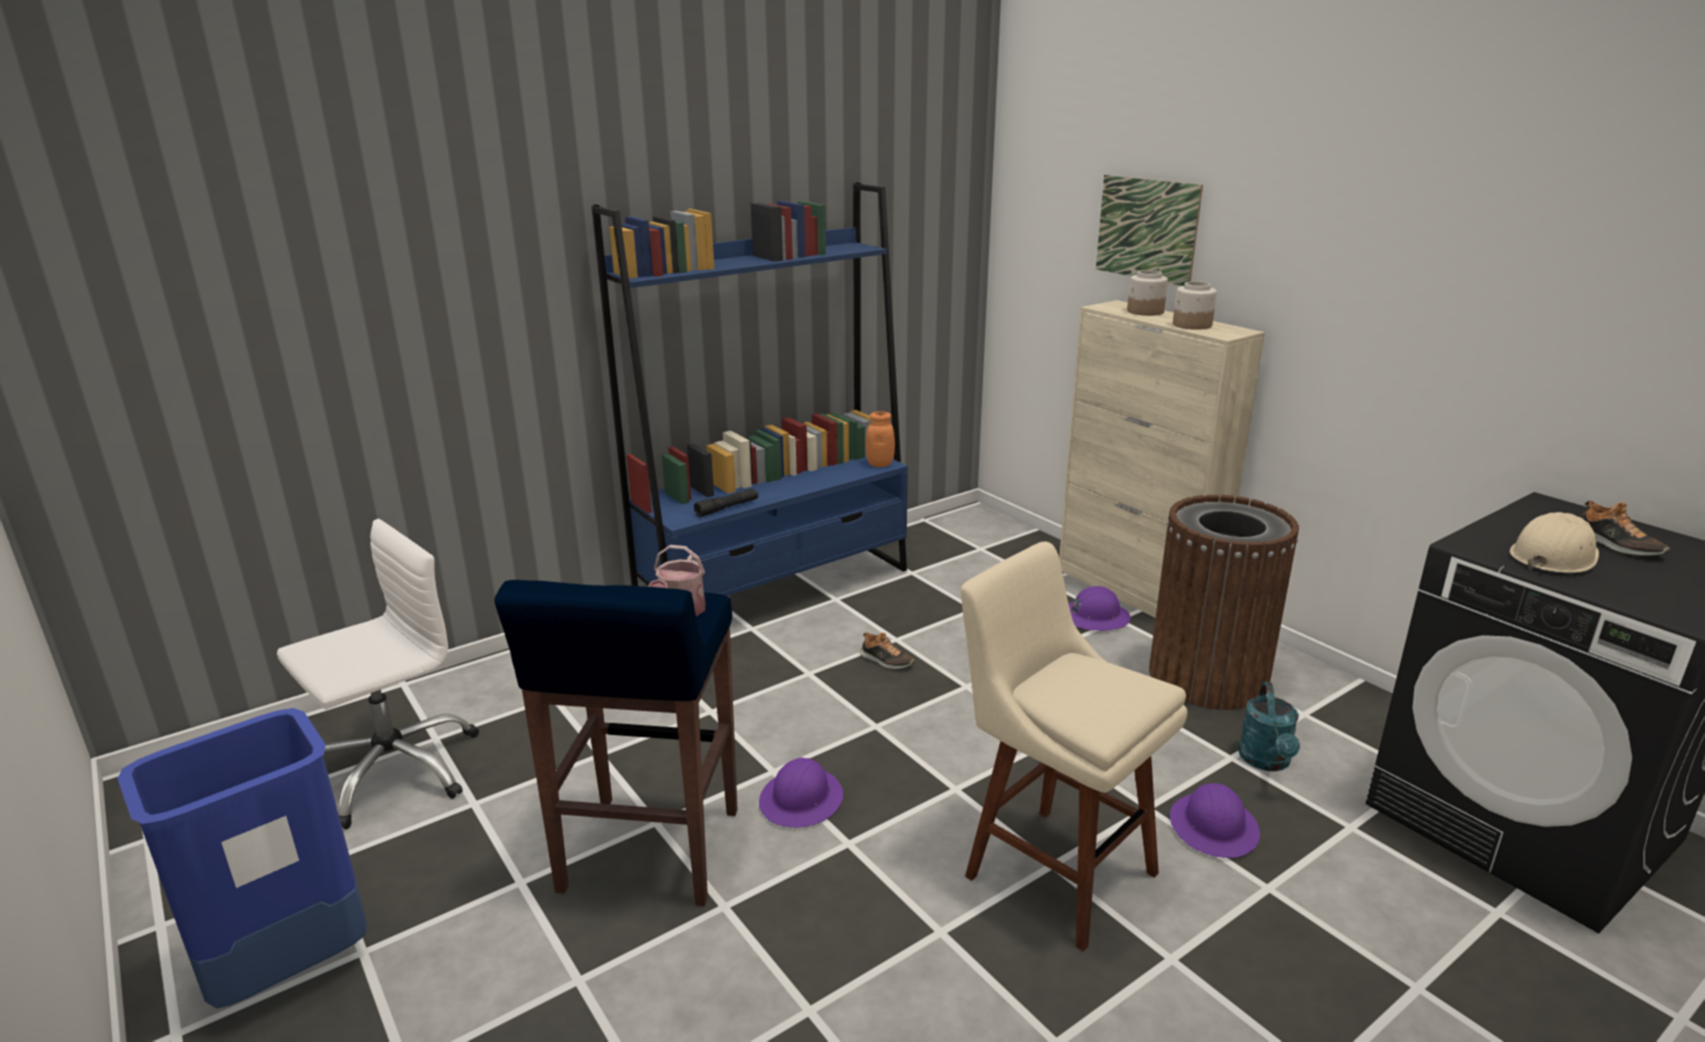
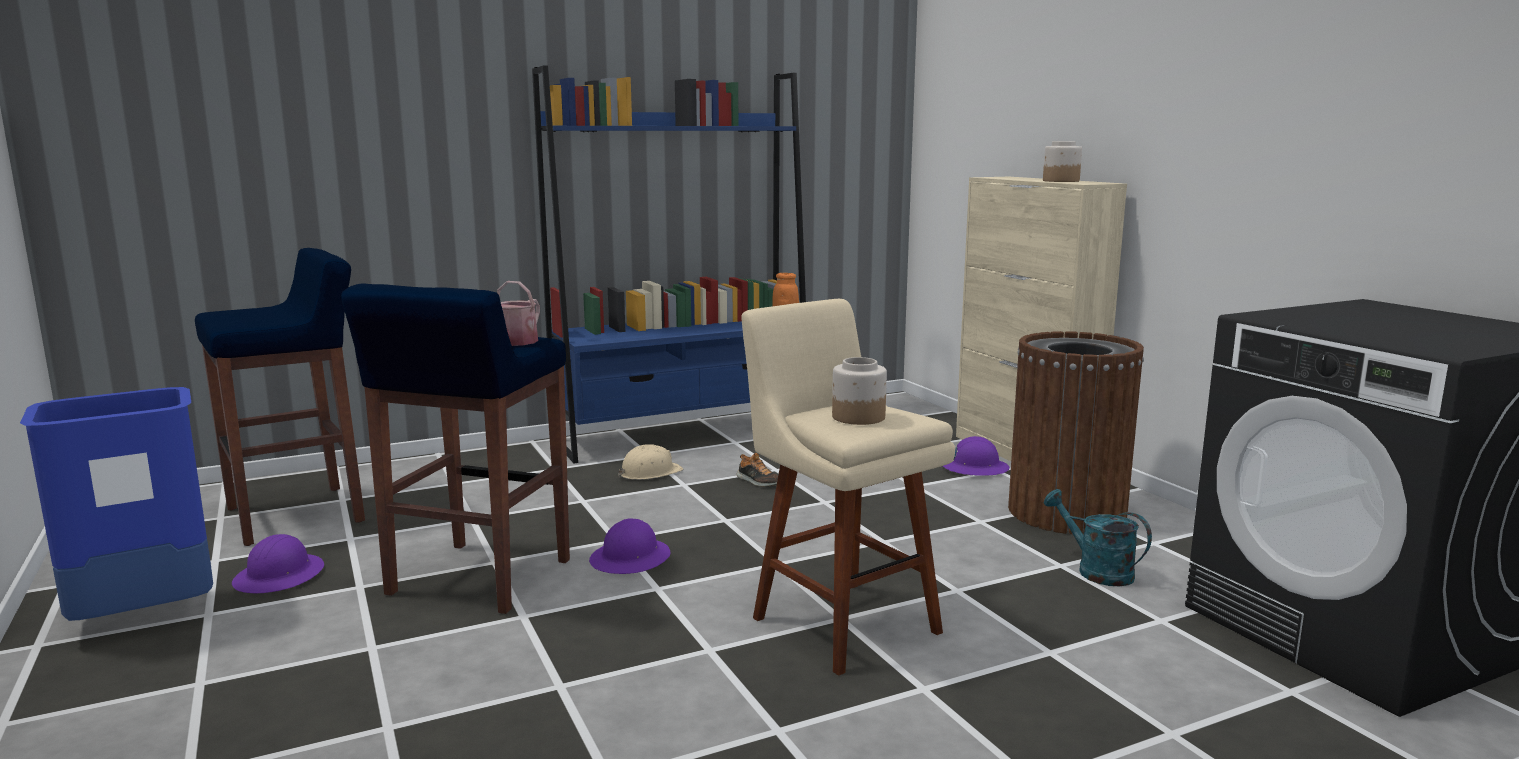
camera: 10 degrees right, 10 degrees down
white office chair [277,519,479,829] -> blue stool [195,248,365,546]
black flashlight [694,488,758,517] -> none
picture [1096,175,1203,286] -> none
jar [1127,270,1168,316] -> jar moved to [832,357,887,425]
purple hard hat [1170,783,1260,858] -> purple hard hat moved to [232,534,324,593]
turquoise watering can [1238,682,1300,771] -> turquoise watering can turned 120 degrees clockwise [1044,489,1152,586]
beige hard hat [1510,512,1599,573] -> beige hard hat moved to [618,444,683,480]
shoe [1580,500,1670,556] -> none

